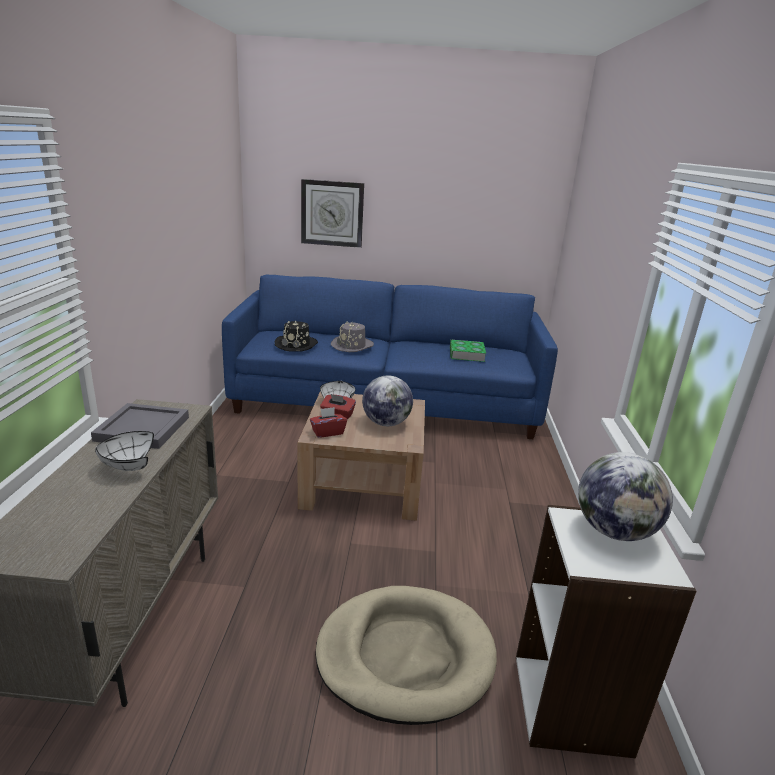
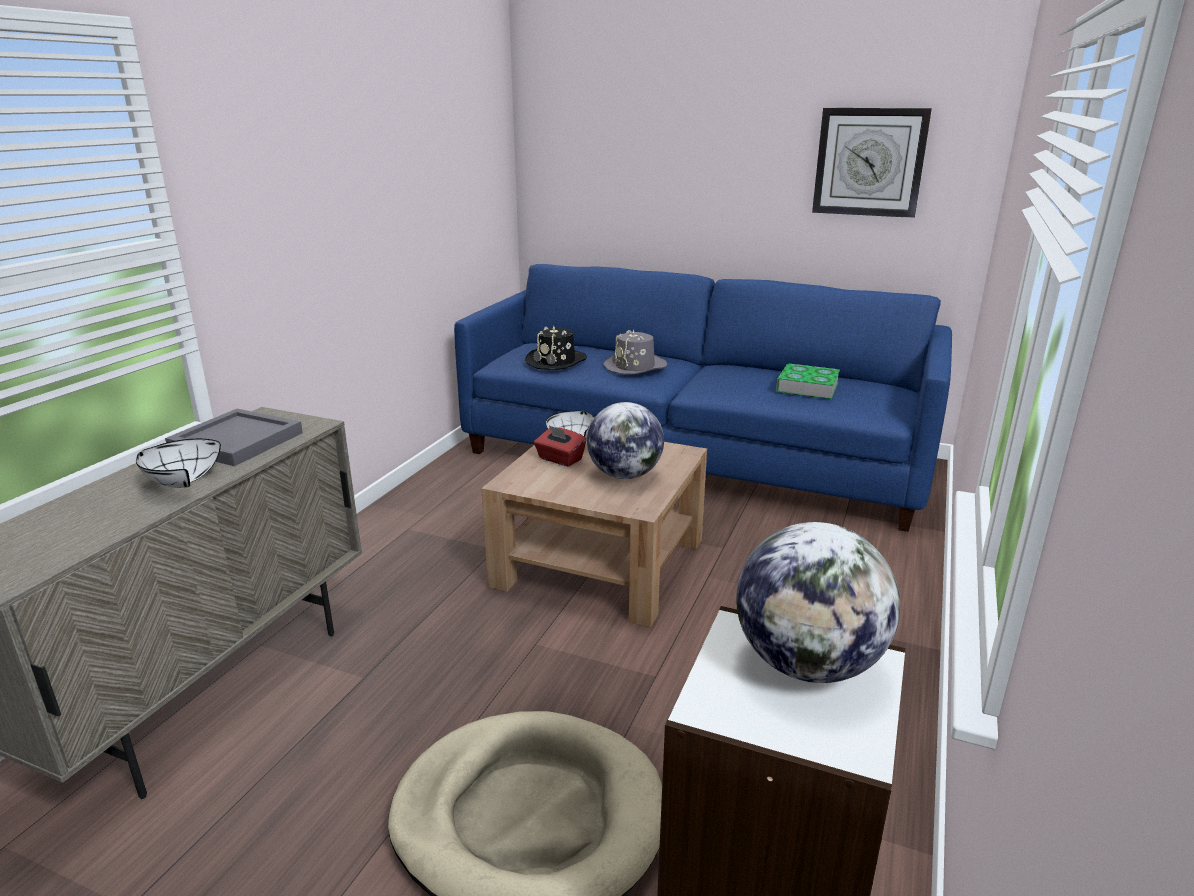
camera: 20 degrees right, 0 degrees up
wall clock [301,179,364,248] -> wall clock moved to [812,108,932,218]
red tissue box [310,407,347,438] -> none

